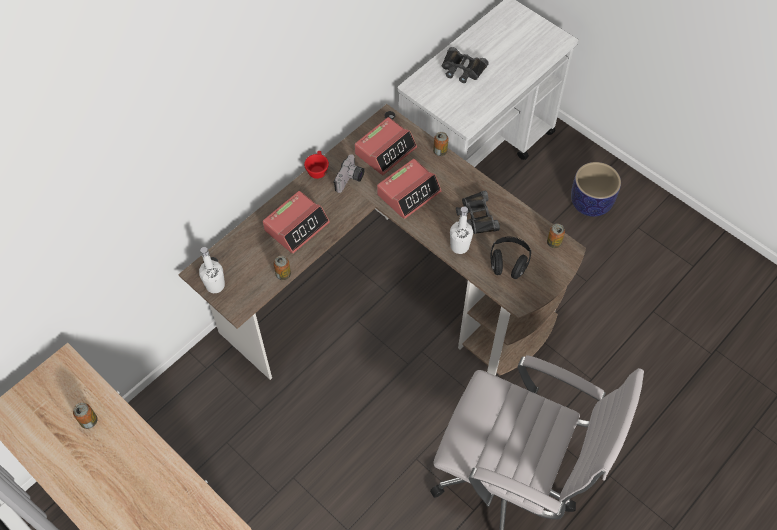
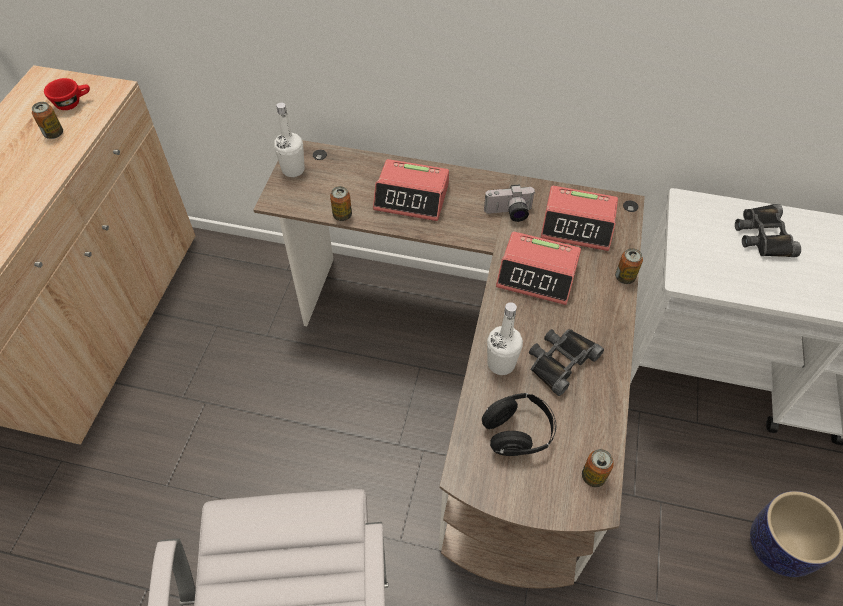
camera: 60 degrees right, 5 degrees down
red cup [304,151,329,179] -> red cup moved to [44,78,90,110]

